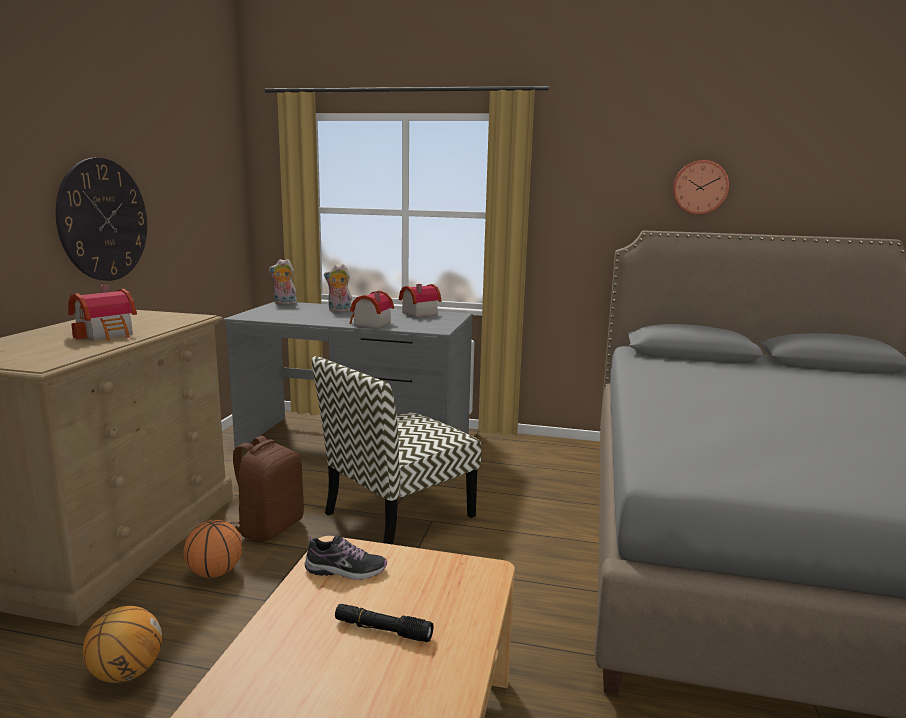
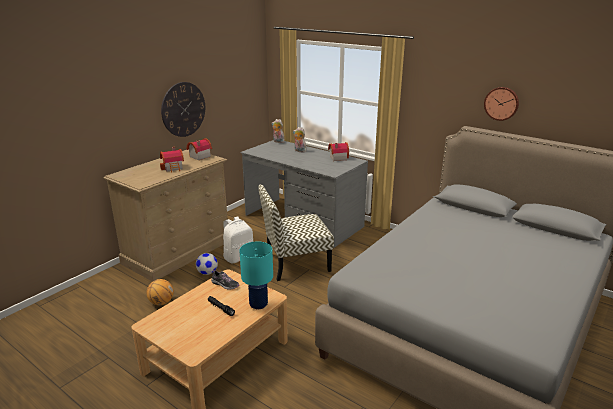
camera: 25 degrees right, 10 degrees up
basketball [183,520,242,578] -> football [196,253,218,275]
brown backpack [231,436,304,542] -> white backpack [223,216,253,264]
toy house [350,290,394,328] -> toy house moved to [186,138,212,160]
none -> turquoise table lamp [239,241,273,309]

